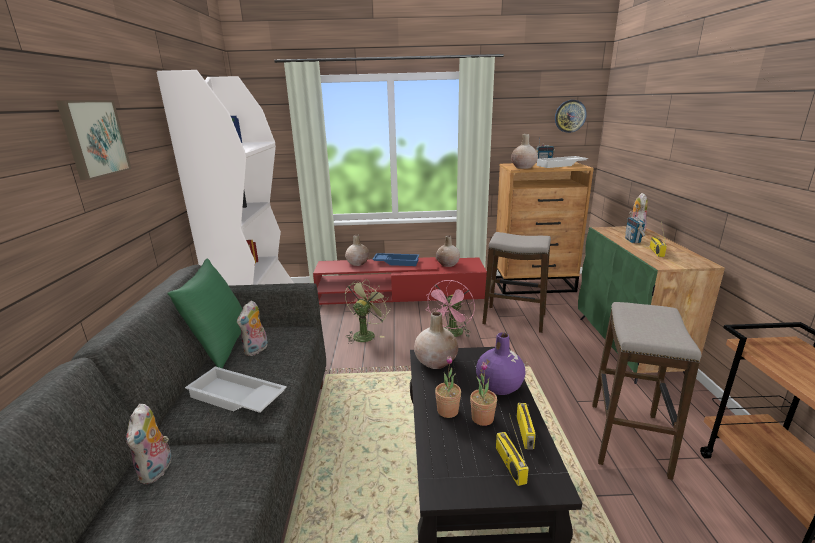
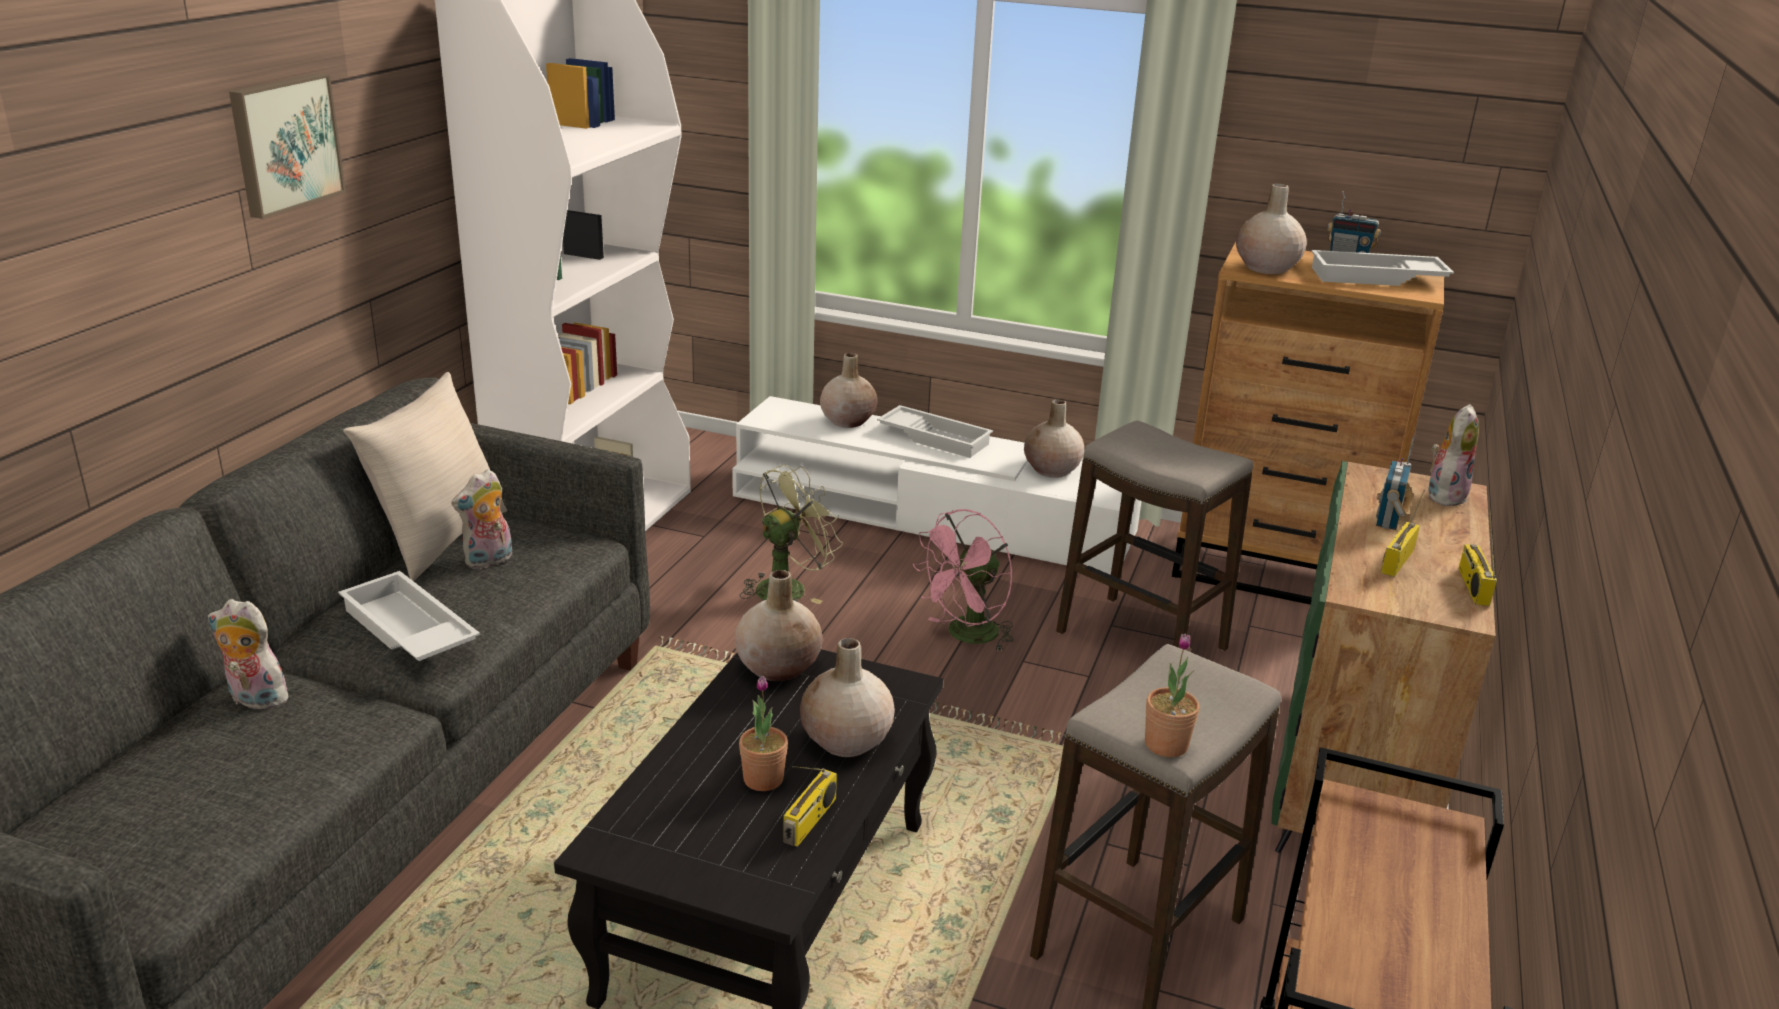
camera: 20 degrees right, 5 degrees up
plush toy [126,404,174,484] -> plush toy turned 90 degrees clockwise [208,599,296,709]
green pillow [167,258,243,369] -> beige pillow [343,372,507,581]
red tv stand [313,257,487,305] -> white tv stand [732,396,1141,575]
blue tray [372,253,419,266] -> white tray [877,405,993,458]
potted plant [435,356,461,418] -> potted plant moved to [1145,634,1200,757]
purple vase [476,333,526,395] -> beige vase [800,638,895,757]
radio [496,413,529,486] -> radio moved to [1458,511,1497,606]
wall clock [555,100,587,133] -> none

